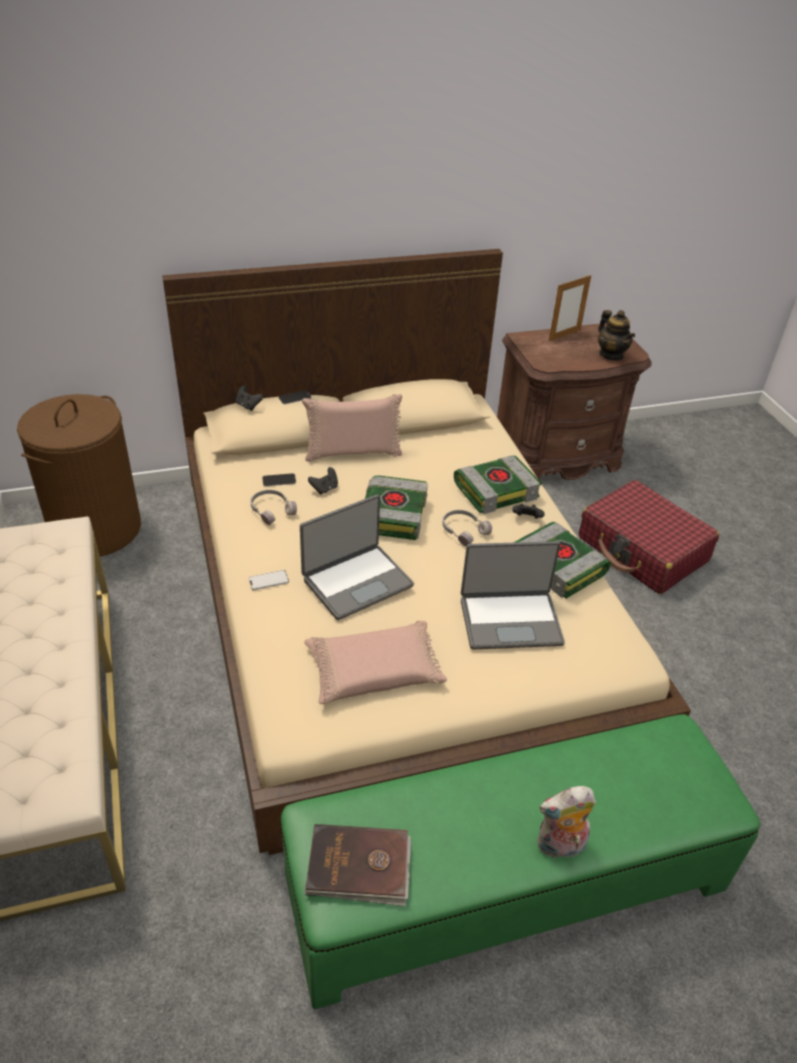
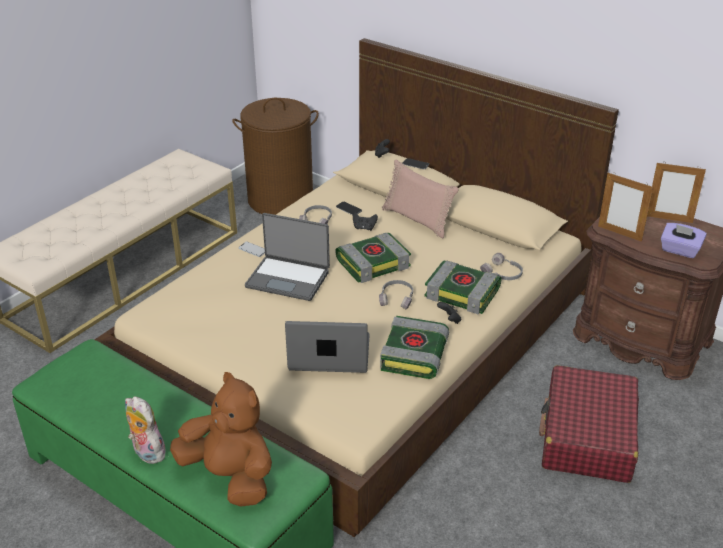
camera: 55 degrees right, 5 degrees down
beige pillow [304,620,447,704] -> none
brown book [304,824,411,906] -> none
laptop [461,541,565,650] -> laptop turned 135 degrees clockwise [285,321,369,373]
teapot [598,310,635,361] -> purple tissue box [661,223,707,258]
none -> brown plush toy [170,372,272,507]
none -> grey headphones [480,253,523,280]
none -> picture frame [598,173,653,242]

